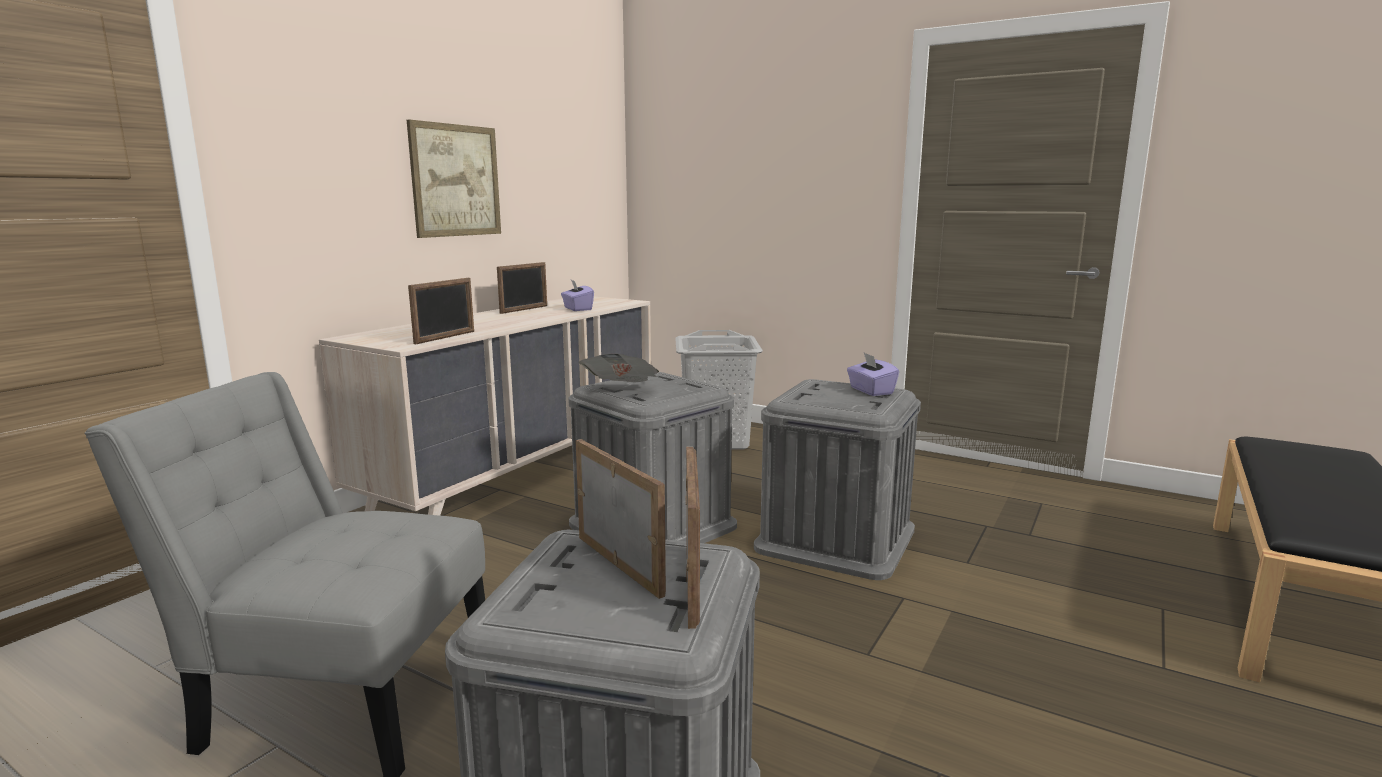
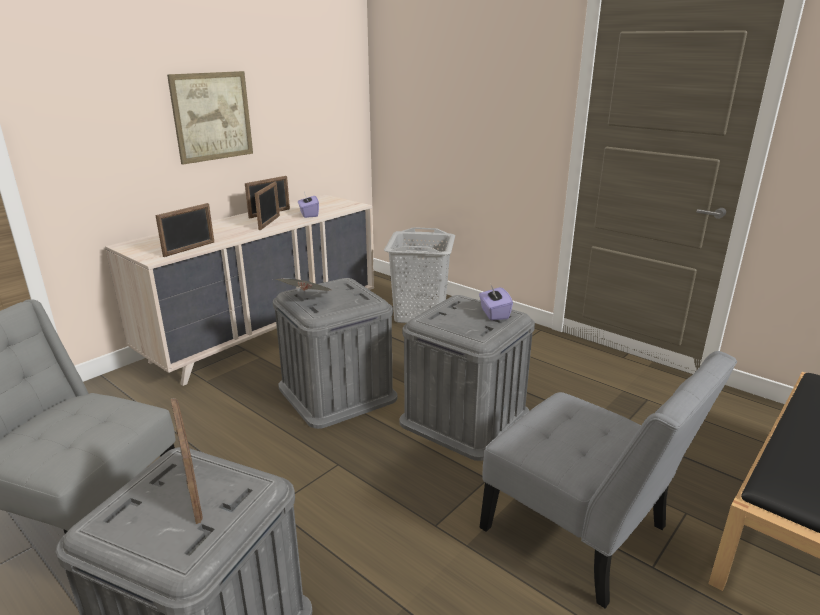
camera: 10 degrees right, 10 degrees up
picture frame [686,446,700,629] -> picture frame moved to [255,182,280,230]
none -> grey chair [479,351,737,608]

